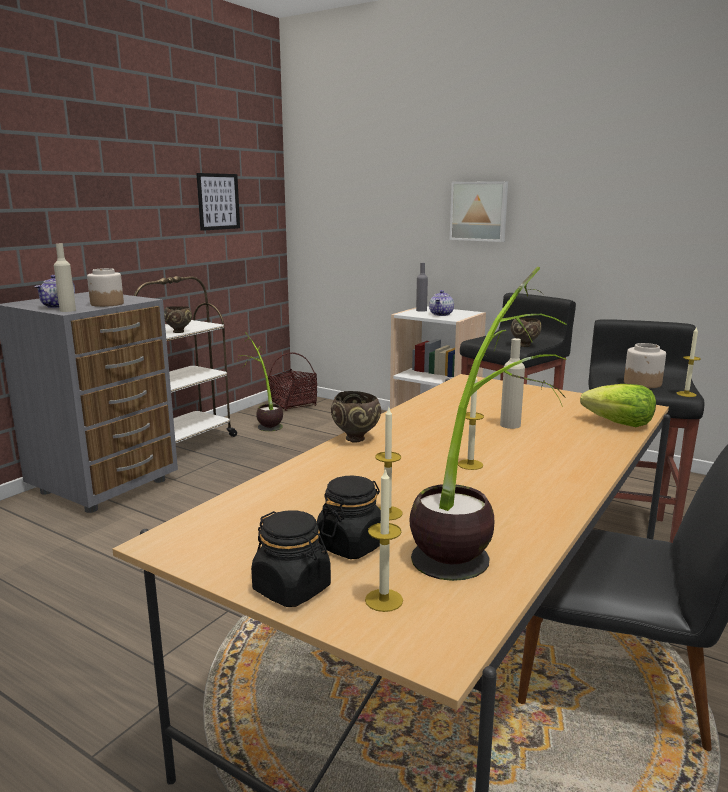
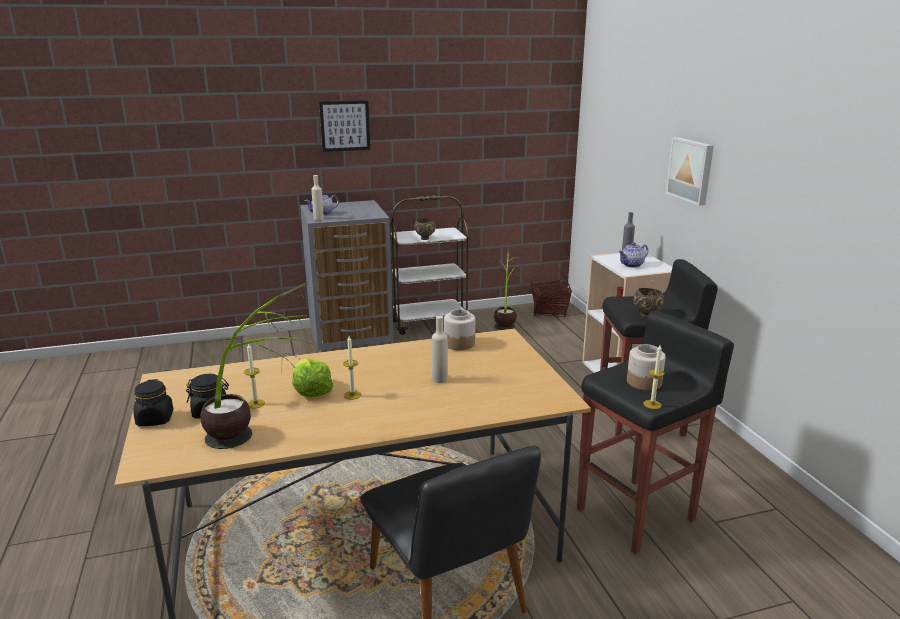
camera: 40 degrees right, 5 degrees up
jar [87,268,124,307] -> jar moved to [444,309,475,350]
picture [196,173,240,231] -> picture moved to [319,100,370,152]
brown bowl [331,391,381,442] -> none
candle [365,468,403,612] -> none
lettuce [580,384,656,427] -> lettuce moved to [292,358,333,397]

